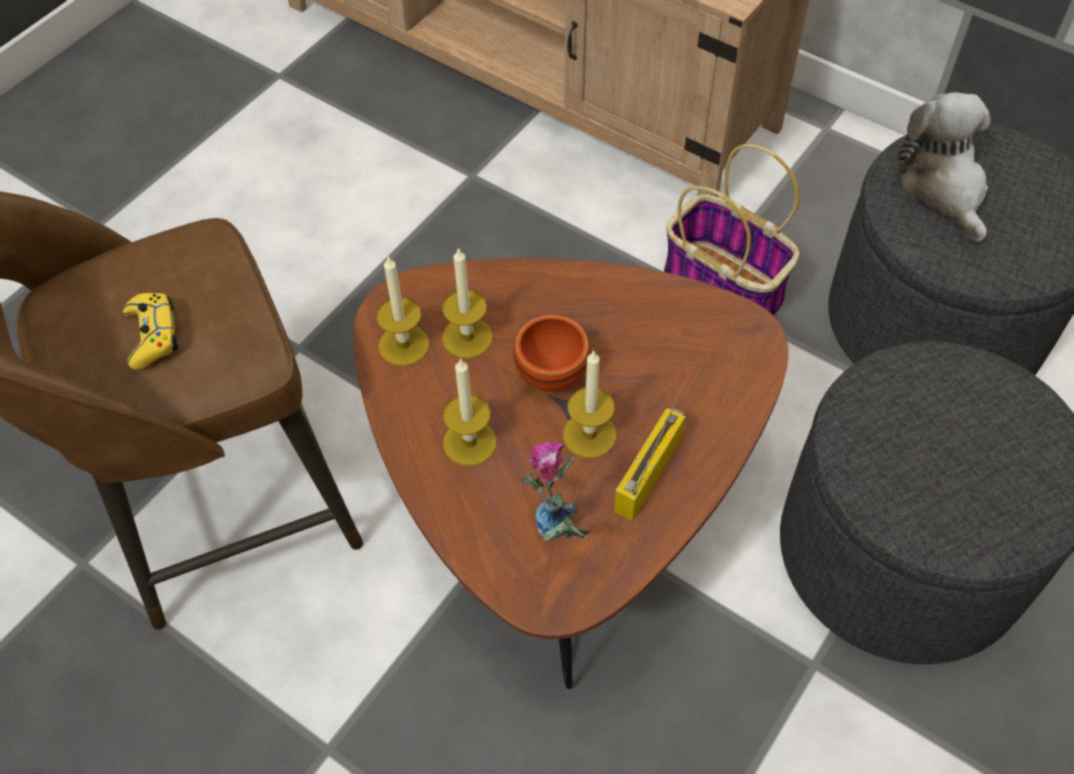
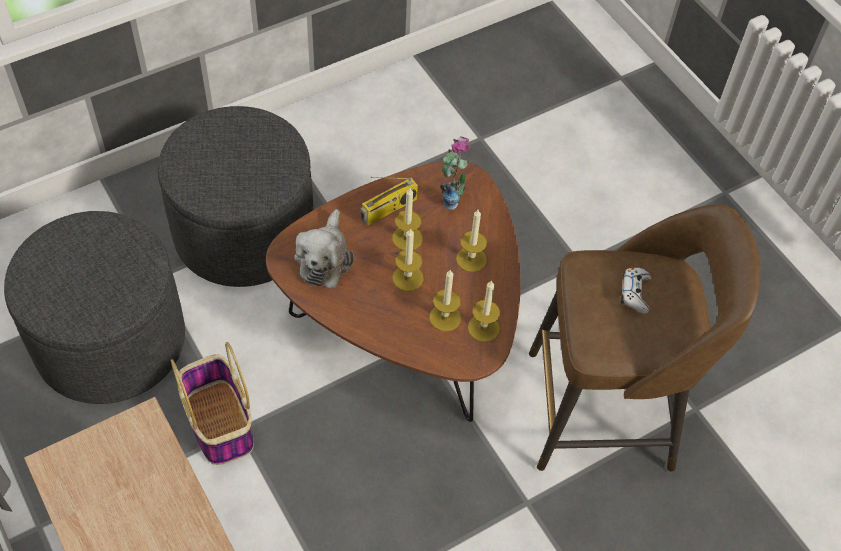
camera: 160 degrees left, 0 degrees up
yellow game controller [123,293,178,370] -> white game controller [620,267,652,314]
brown bowl [513,315,591,391] -> candle [392,228,424,291]
plush toy [897,92,991,242] -> plush toy moved to [294,209,354,288]

